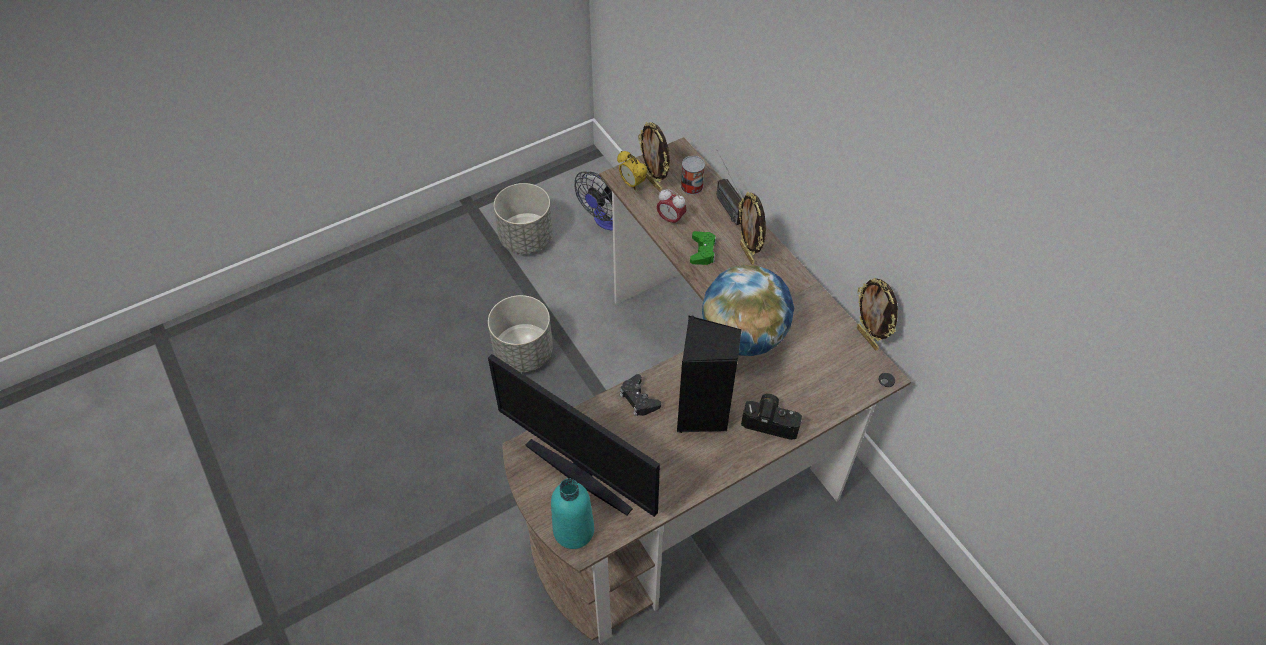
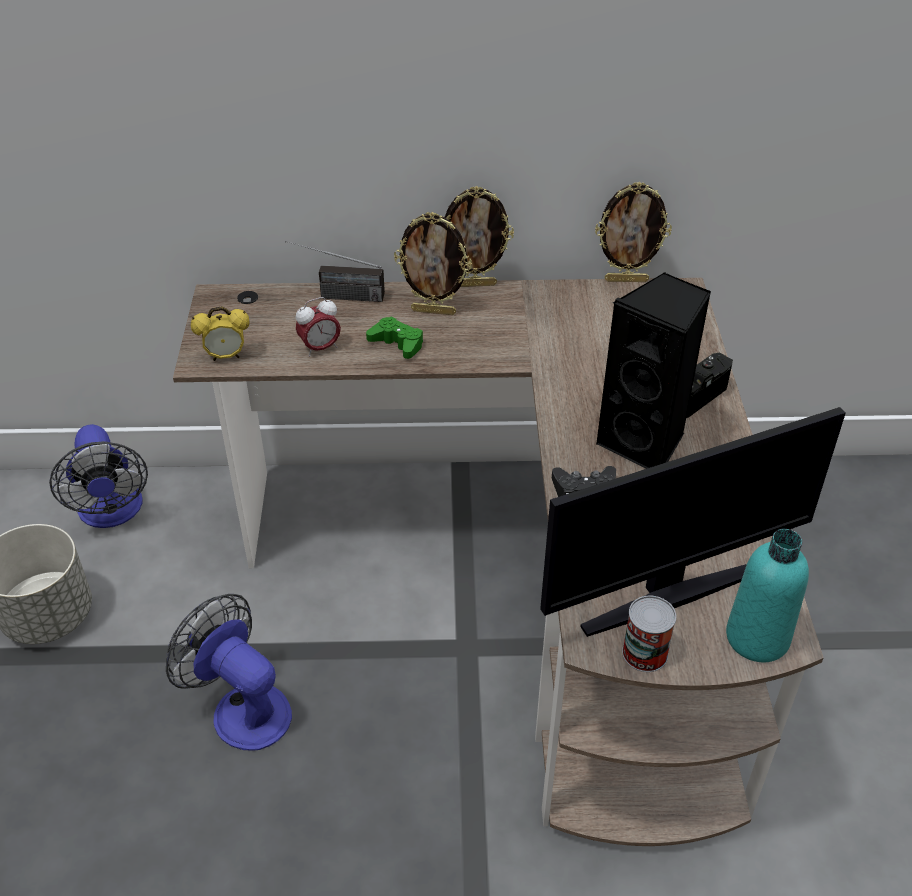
camera: 60 degrees left, 10 degrees down
grey planter [488,295,553,372] -> fan [166,594,292,751]
picture frame [638,122,670,192] -> picture frame moved to [445,186,514,287]
can [681,156,705,195] -> can moved to [622,595,677,672]
globe [702,265,794,356] -> none

